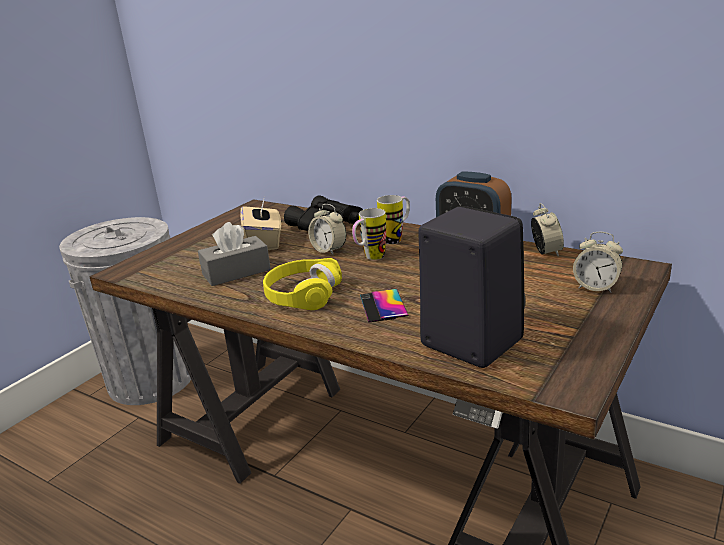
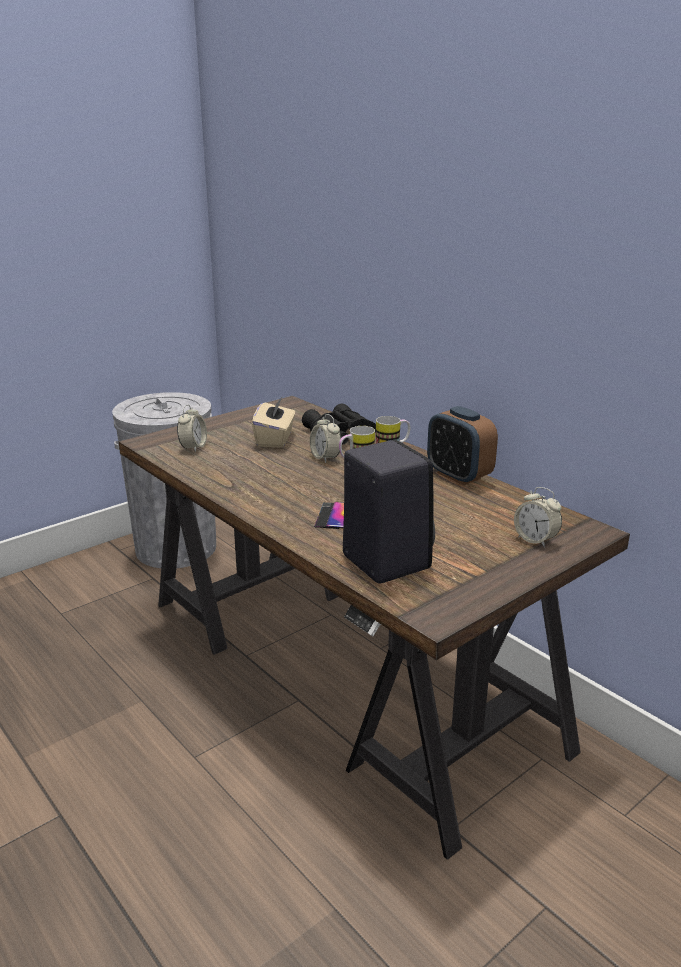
camera: 15 degrees right, 0 degrees up
grey tissue box [198,222,271,286] -> none
yellow headphones [263,258,342,310] -> none
alarm clock [531,203,564,257] -> alarm clock moved to [177,405,207,452]

